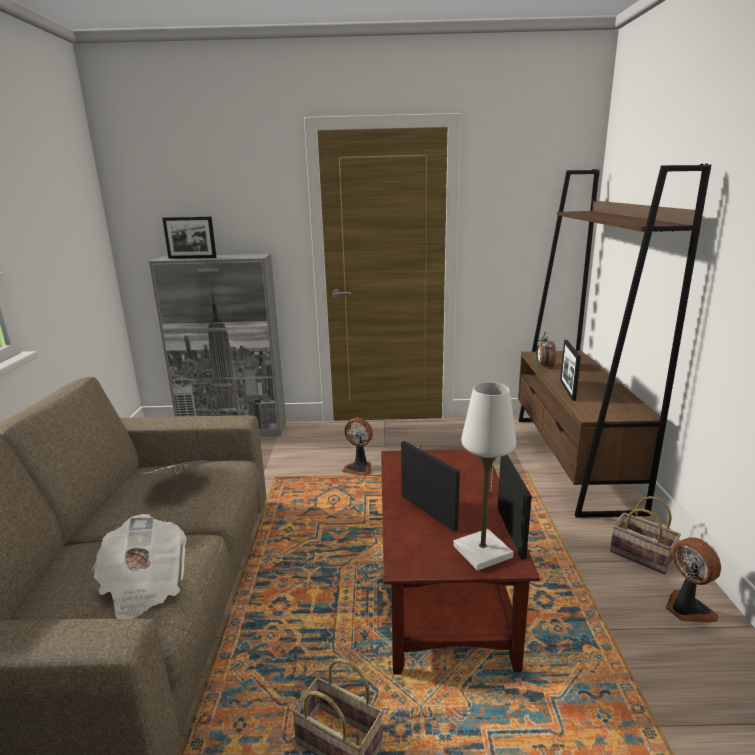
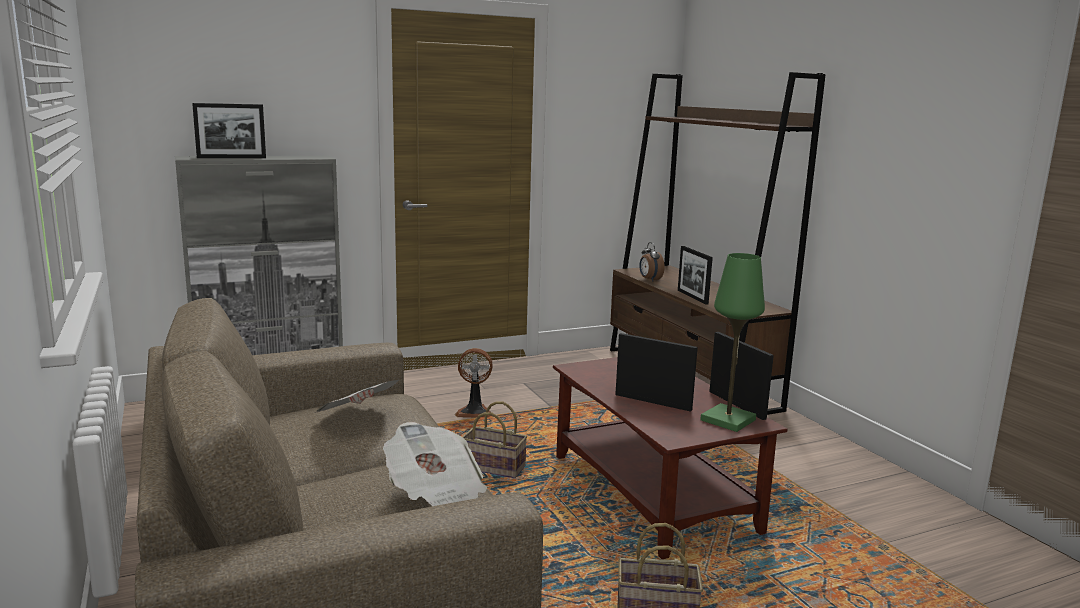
camera: 25 degrees left, 5 degrees down
white table lamp [453,382,516,571] -> green table lamp [700,253,765,432]
basket [610,496,681,575] -> basket moved to [462,401,527,478]
fan [666,537,721,623] -> none

